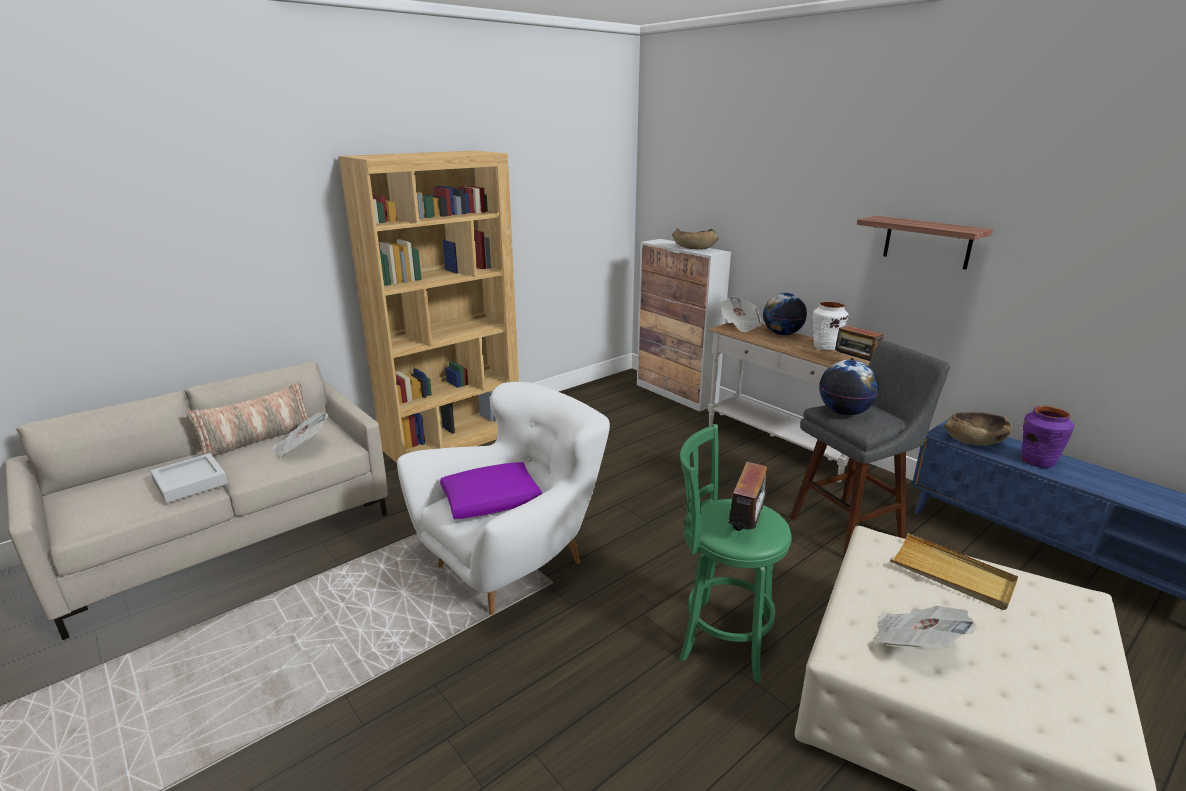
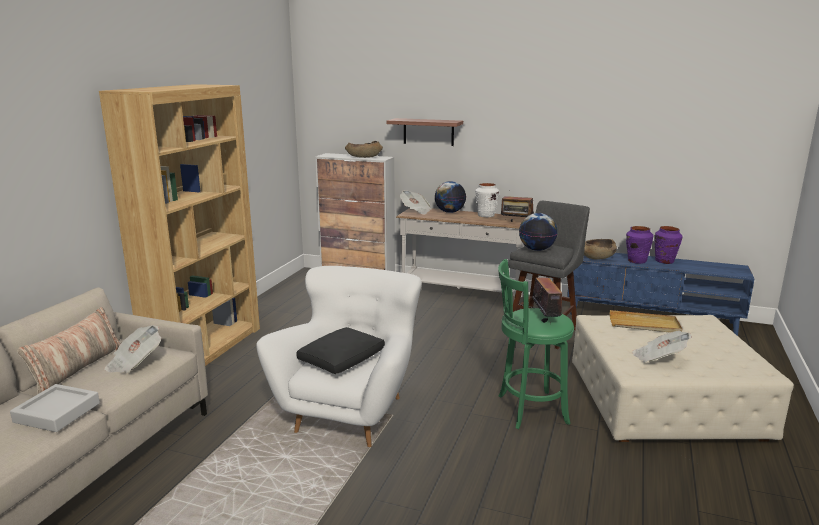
camera: 30 degrees left, 5 degrees down
purple pillow [440,462,543,519] -> black pillow [296,327,385,374]
shelf [857,216,993,270] -> shelf moved to [386,118,463,146]
none -> purple vase [655,226,683,264]

